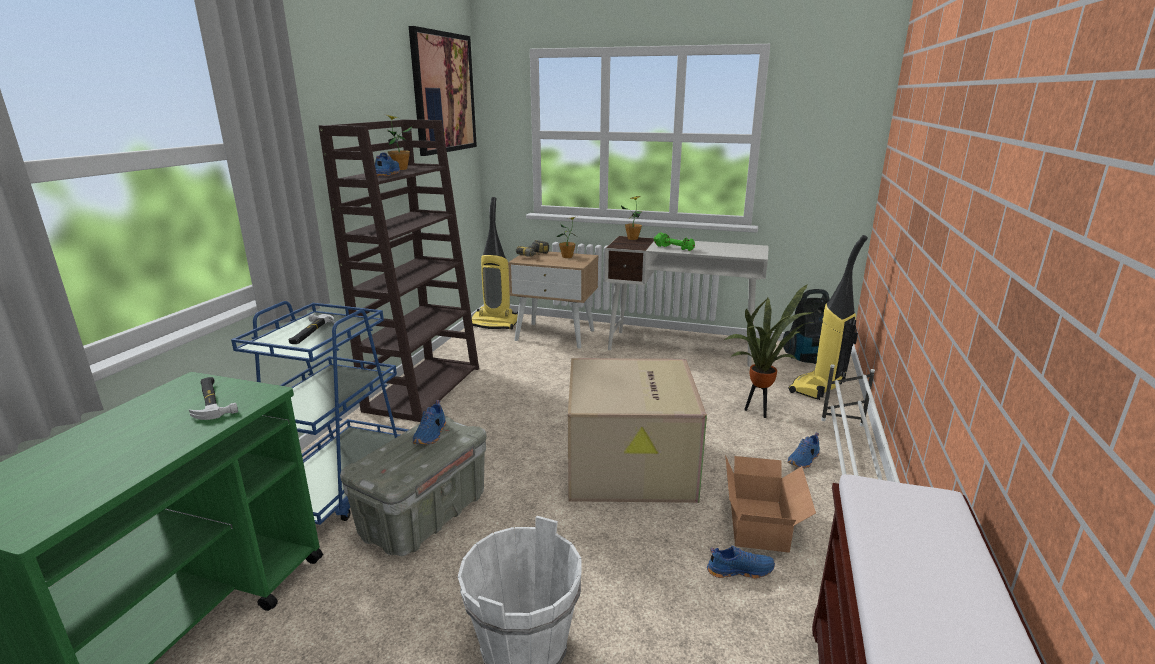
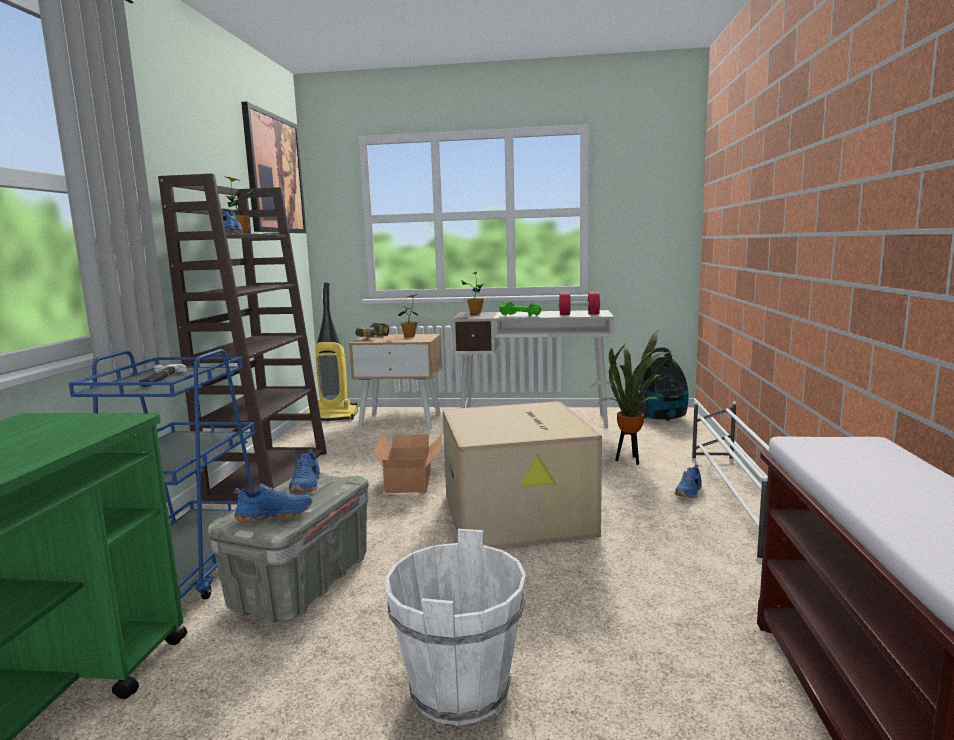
camera: 10 degrees left, 10 degrees down
hammer [189,377,238,420] -> none
blue shoe [707,546,775,579] -> blue shoe moved to [234,484,312,522]
cardboard box [725,455,816,553] -> cardboard box moved to [374,433,442,493]
vacuum cleaner [789,235,868,400] -> none
none -> red dumbbell [558,292,601,315]

